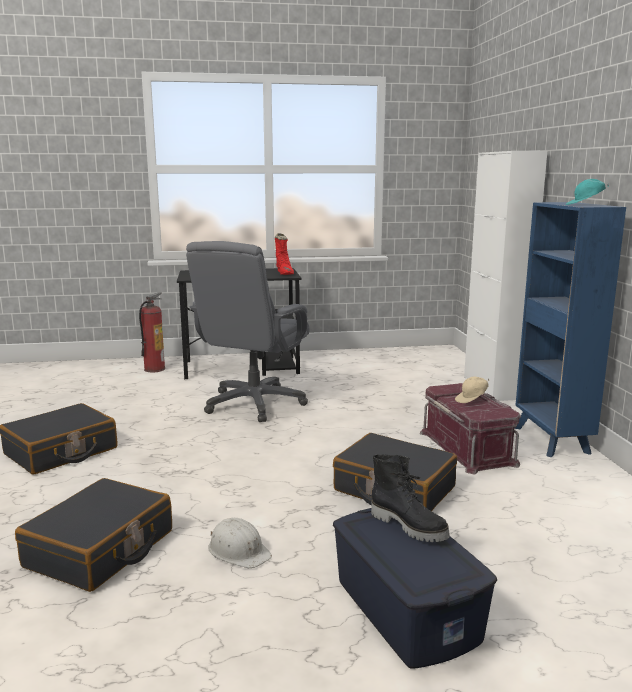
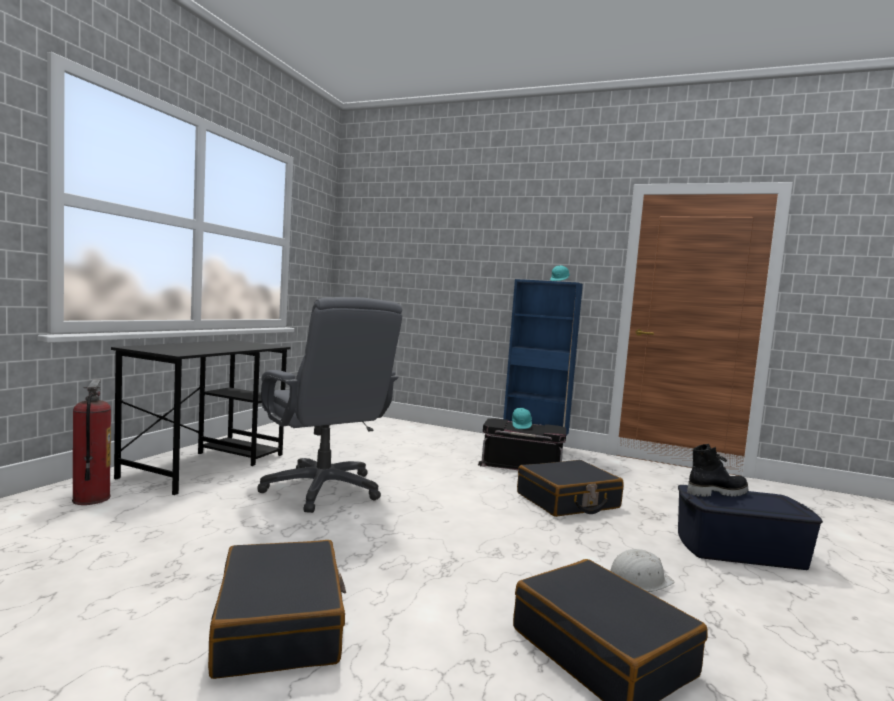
camera: 60 degrees left, 10 degrees down
red boot [275,233,294,275] -> none
red storage box [420,383,521,474] -> black storage box [478,418,566,470]
beige cap [455,377,489,403] -> turquoise cap [512,408,532,429]
white cabinet [464,151,547,401] -> none

